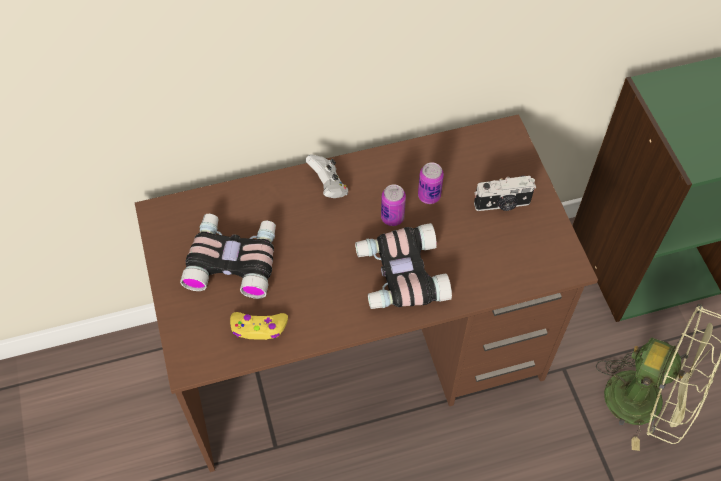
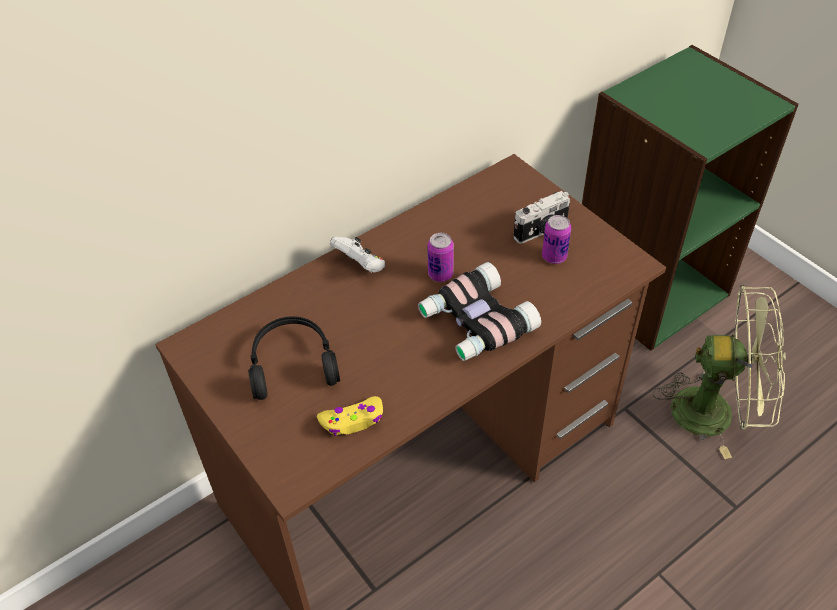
camera: 20 degrees left, 10 degrees down
binoculars [180,214,276,299] -> black headphones [248,316,340,400]
can [418,162,444,204] -> can moved to [542,215,571,264]

